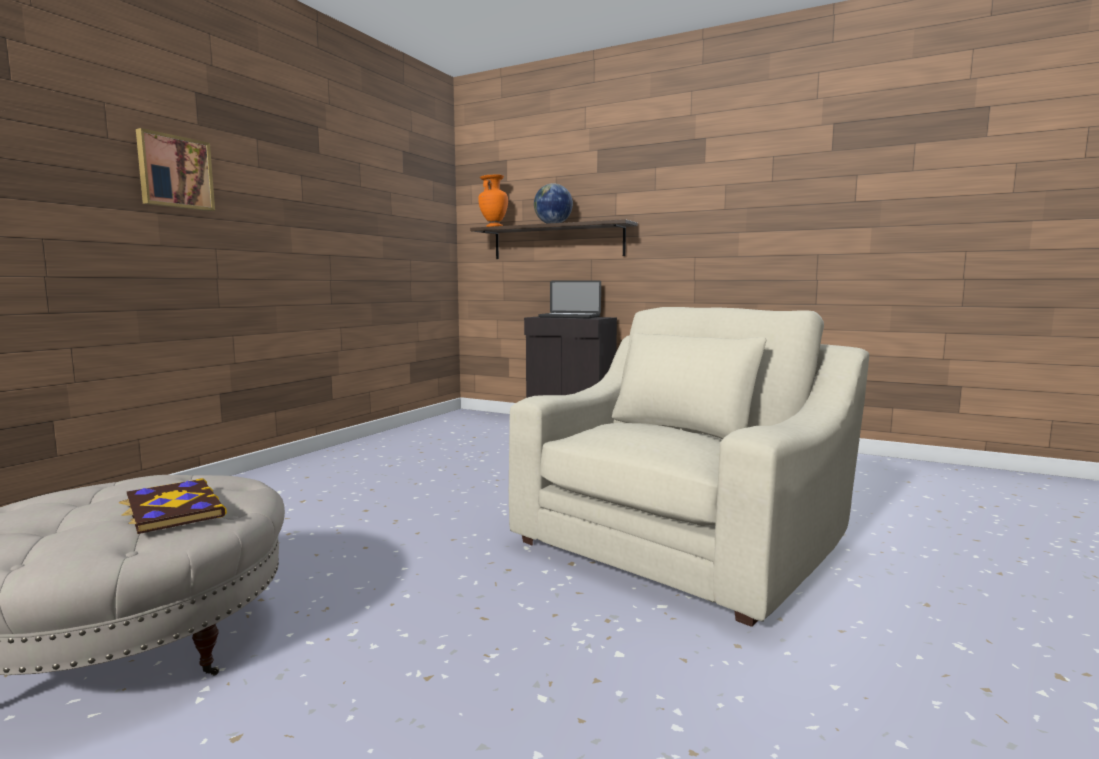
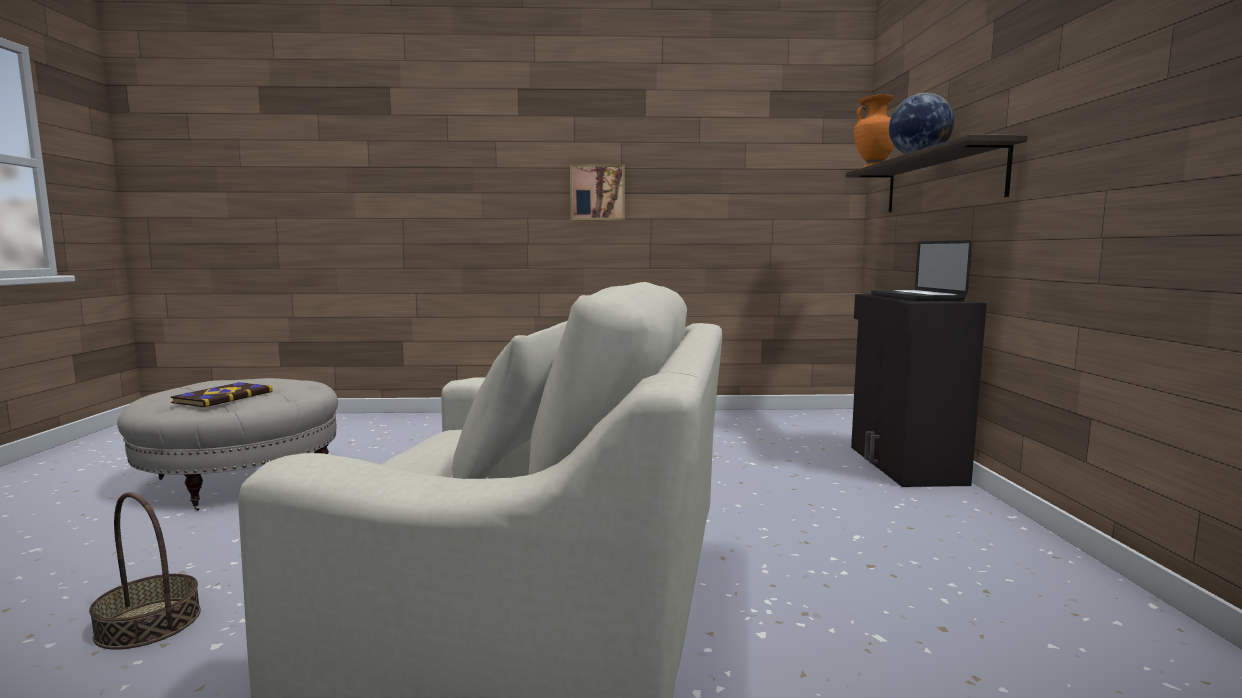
camera: 60 degrees right, 0 degrees up
picture [136,128,215,211] -> picture moved to [570,164,625,220]
none -> basket [89,492,201,649]

